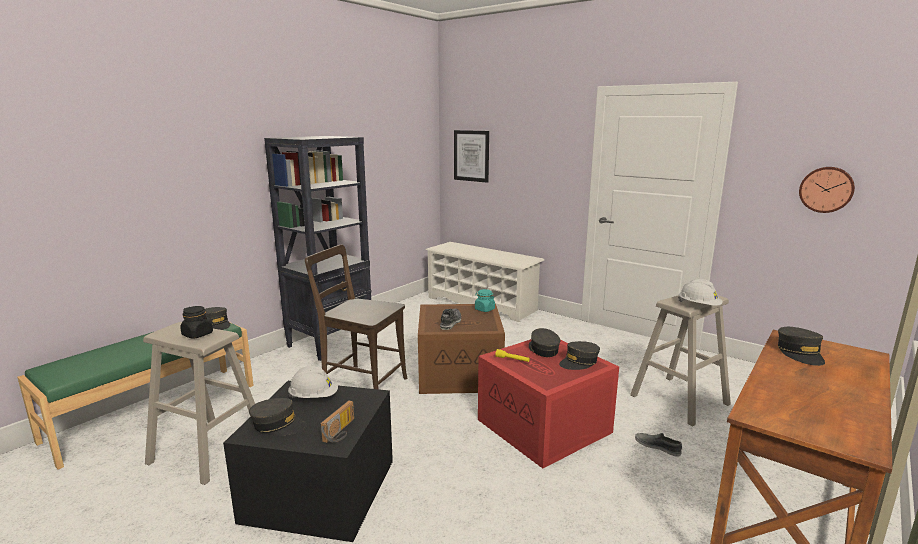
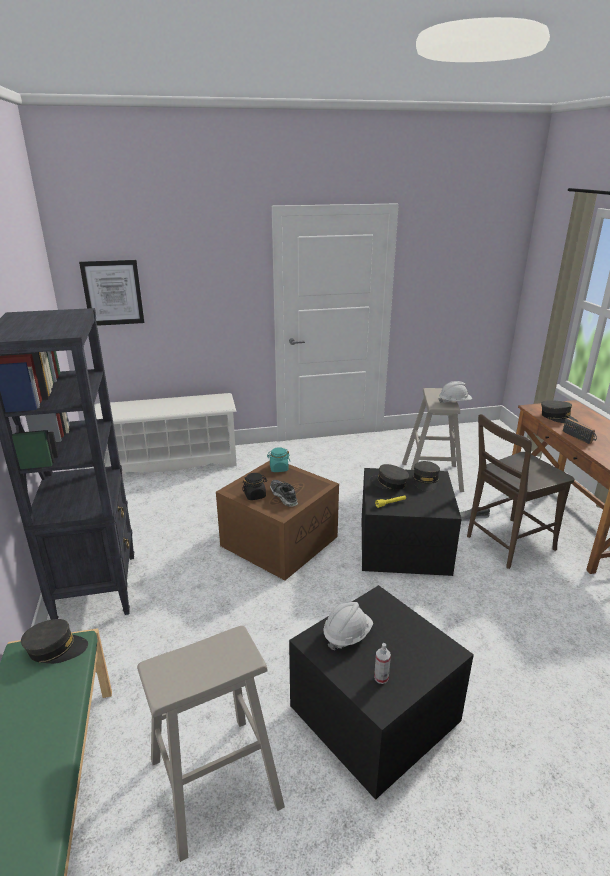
camera: 50 degrees left, 10 degrees up
black jar [180,306,213,339] -> black jar moved to [242,473,267,500]
grey cap [249,398,307,436] -> spray bottle [374,643,391,684]
brown chair [305,244,408,389] -> brown chair moved to [467,414,574,569]
radio [320,400,354,443] -> radio moved to [563,418,597,444]
red storage box [478,339,619,468] -> black storage box [362,468,462,576]
wall clock [799,167,855,213] -> none

